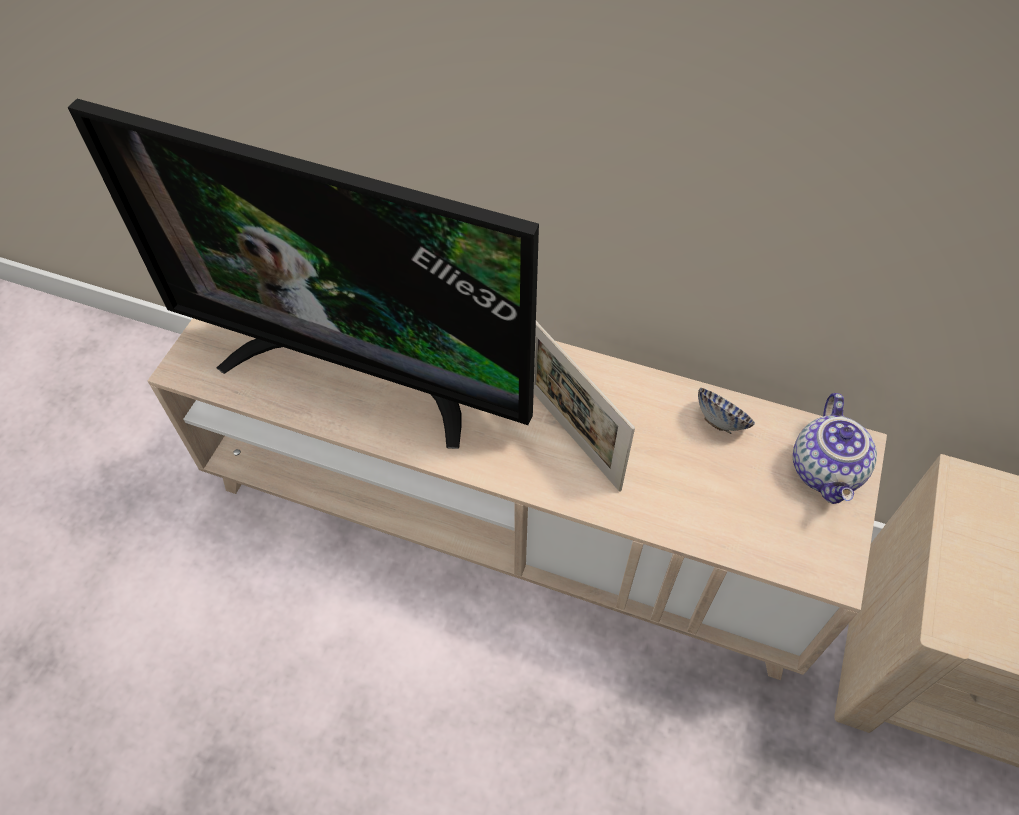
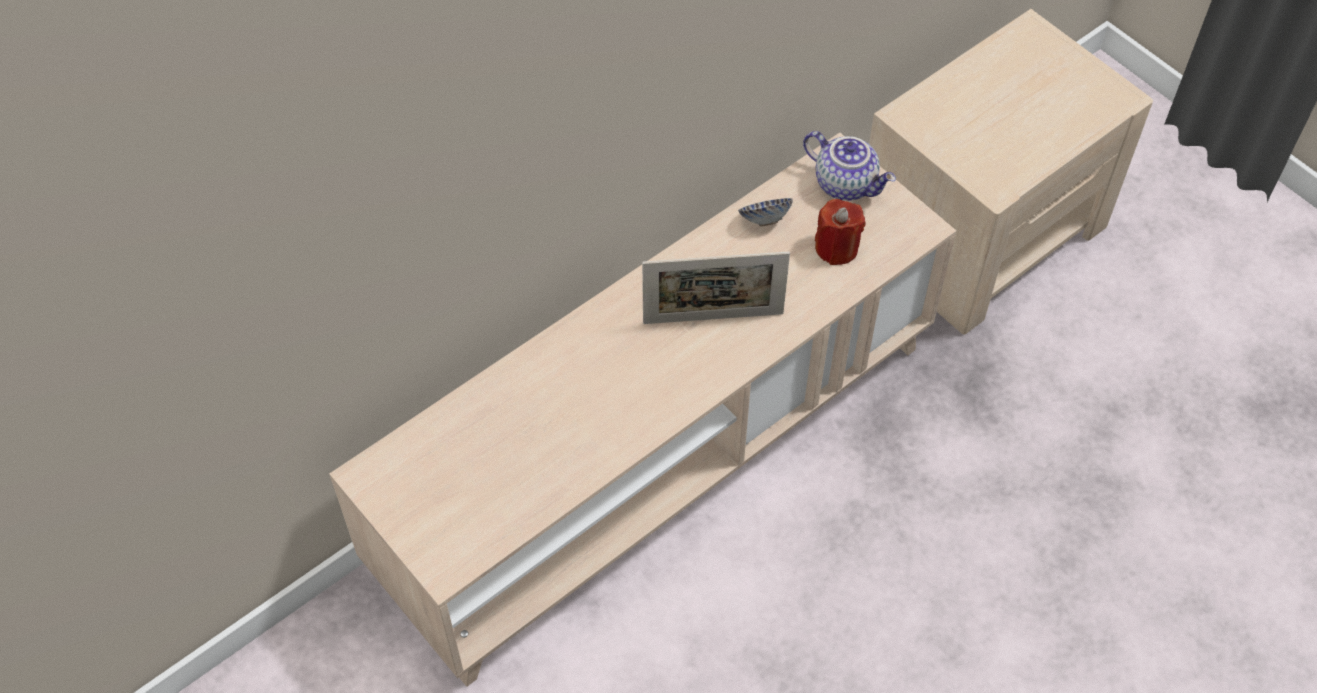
camera: 60 degrees left, 0 degrees up
television [68,99,539,449] -> none
none -> red candle [815,199,865,265]

